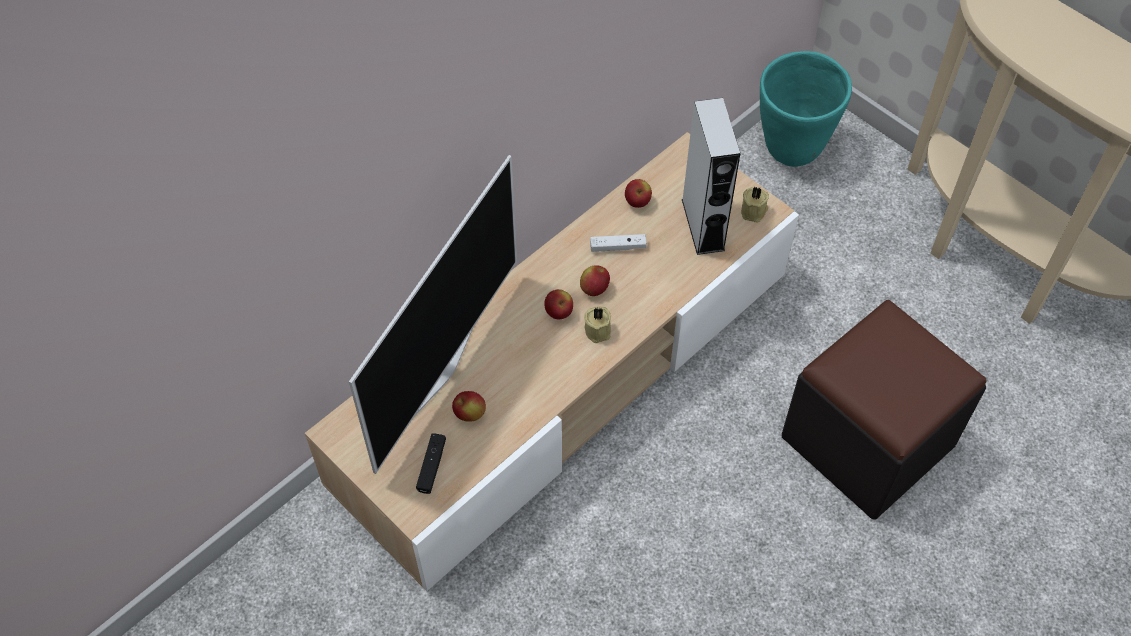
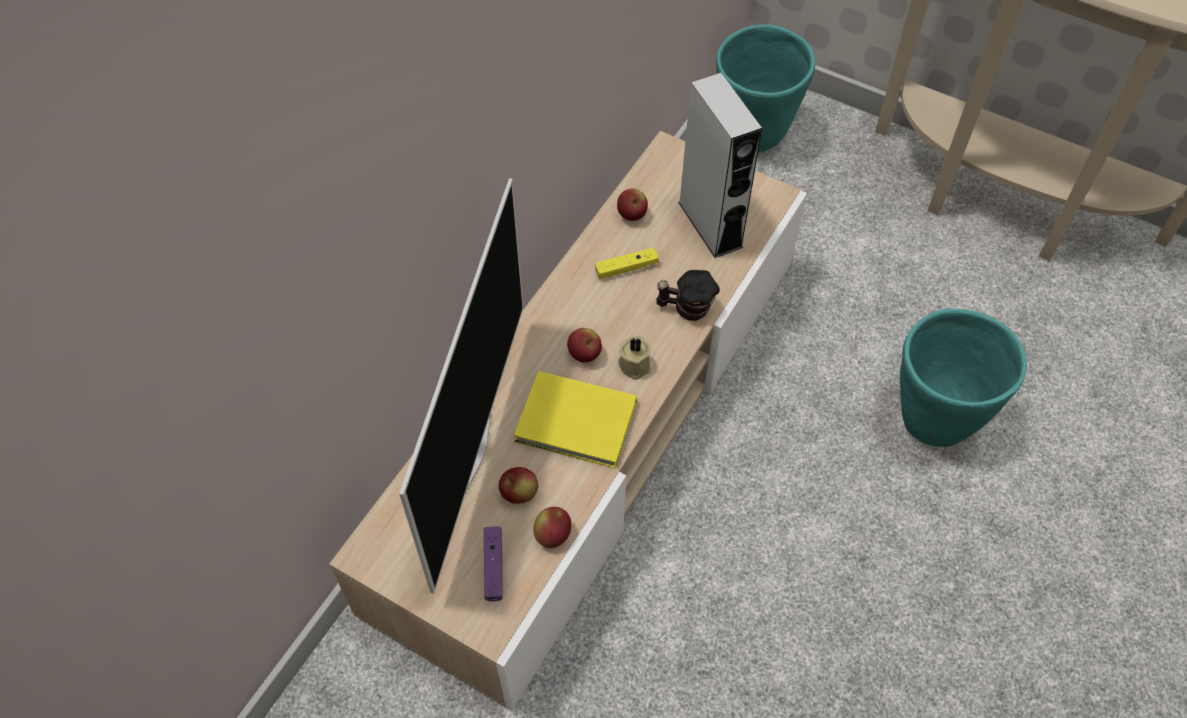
camera: 15 degrees left, 0 degrees up
black game controller [416,433,446,494] -> purple game controller [484,526,503,602]
apple [580,265,610,296] -> apple moved to [533,507,571,548]
white game controller [590,234,647,252] -> yellow game controller [595,247,659,279]
beige candle [741,187,769,223] -> none
black ottoman [782,300,987,520] -> turquoise planter [900,308,1027,447]
none -> yellow book [514,371,637,468]
none -> mug [656,270,720,321]

